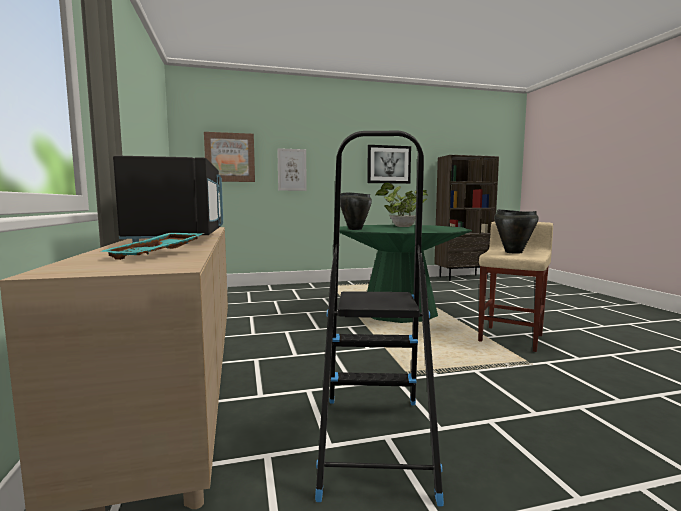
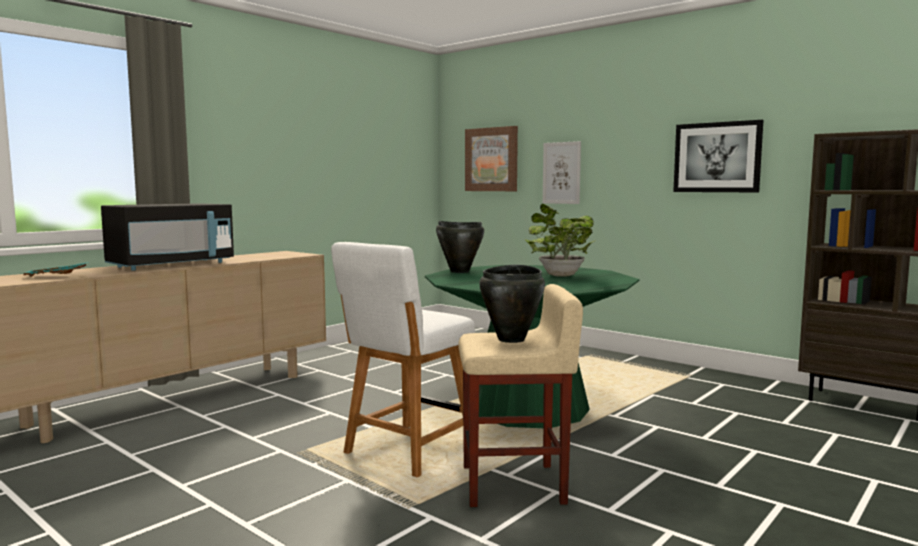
camera: 55 degrees right, 0 degrees up
black step ladder [315,131,444,507] -> none
none -> white chair [331,242,475,477]

